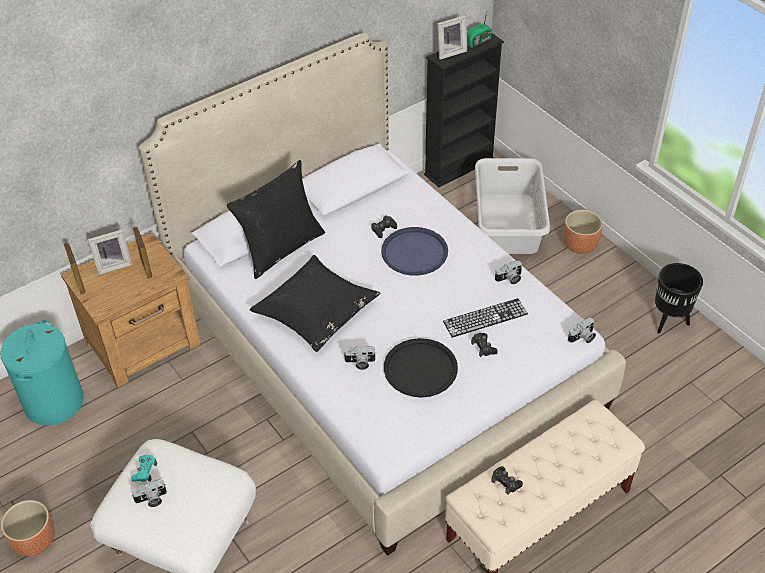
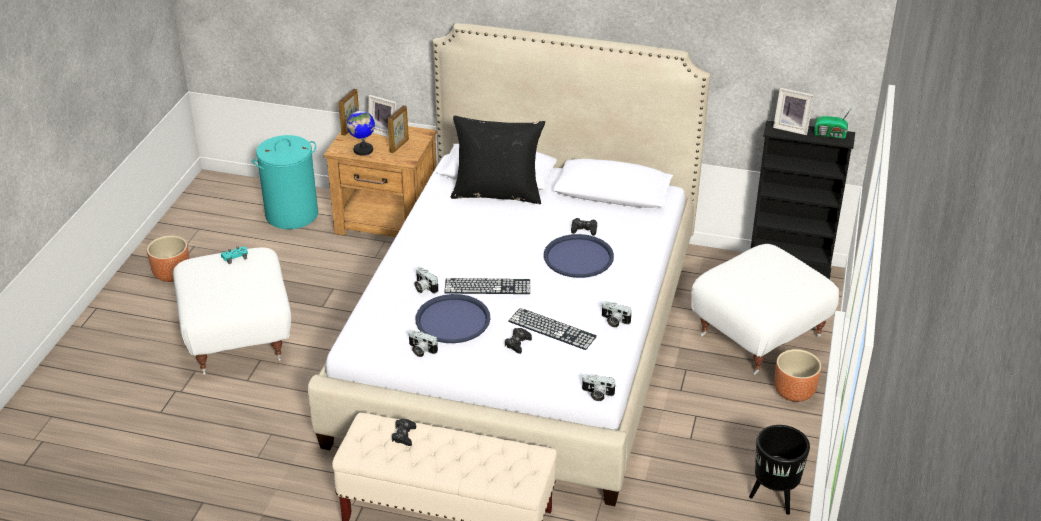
camera: 50 degrees right, 10 degrees down
camera [131,479,167,507] -> camera moved to [408,330,438,357]
black pillow [250,255,380,352] -> none
black tray [384,338,458,398] -> blue tray [416,294,490,343]
grey laundry basket [475,158,550,254] -> white ottoman [691,244,839,375]
none -> globe [347,106,375,156]
none -> keyboard [444,278,530,294]

